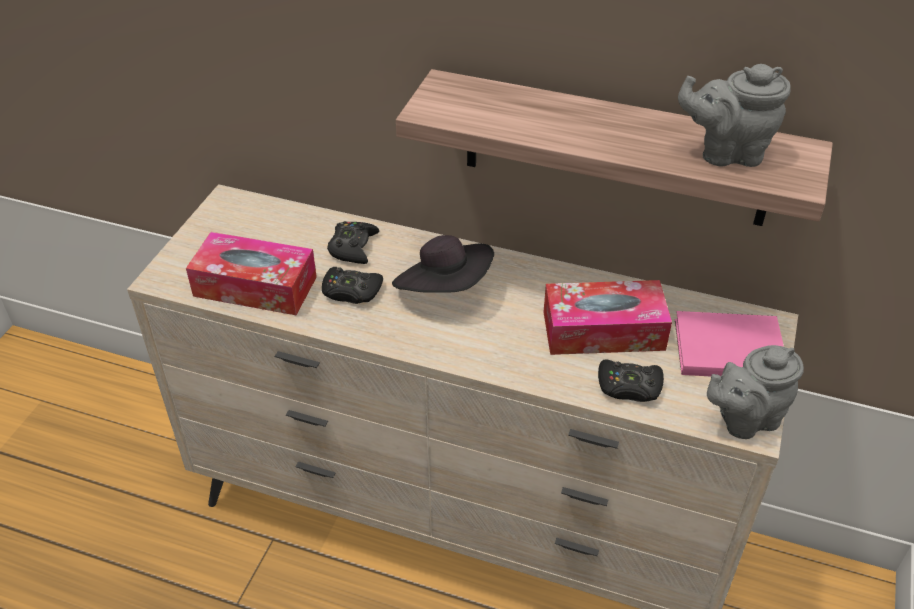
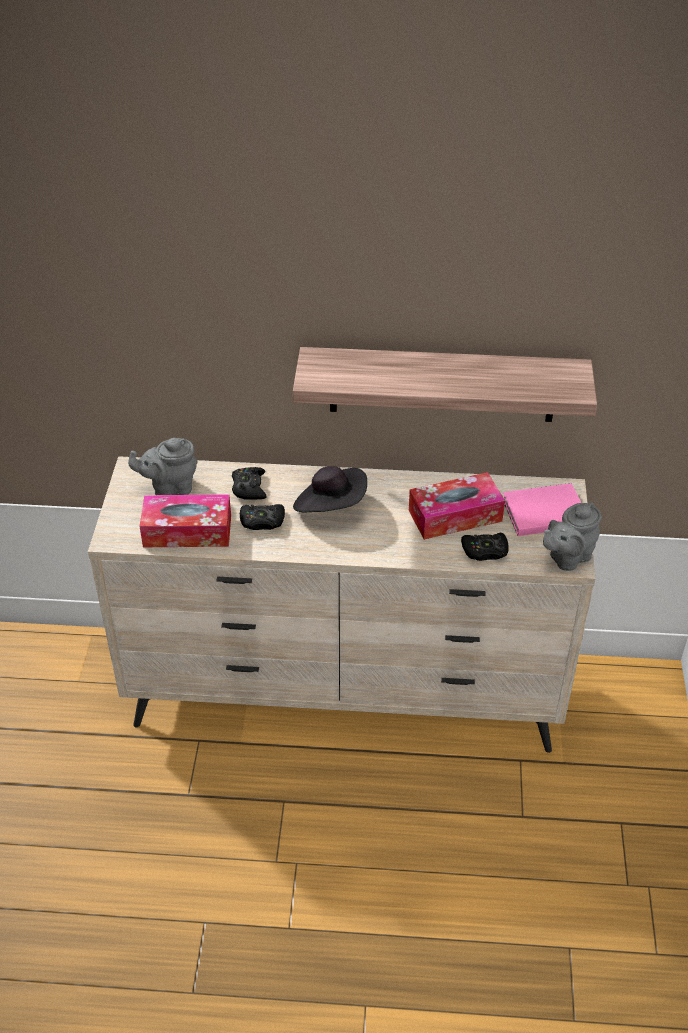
camera: 15 degrees left, 0 degrees up
grey teapot [678,64,791,167] -> grey teapot moved to [128,438,198,495]

